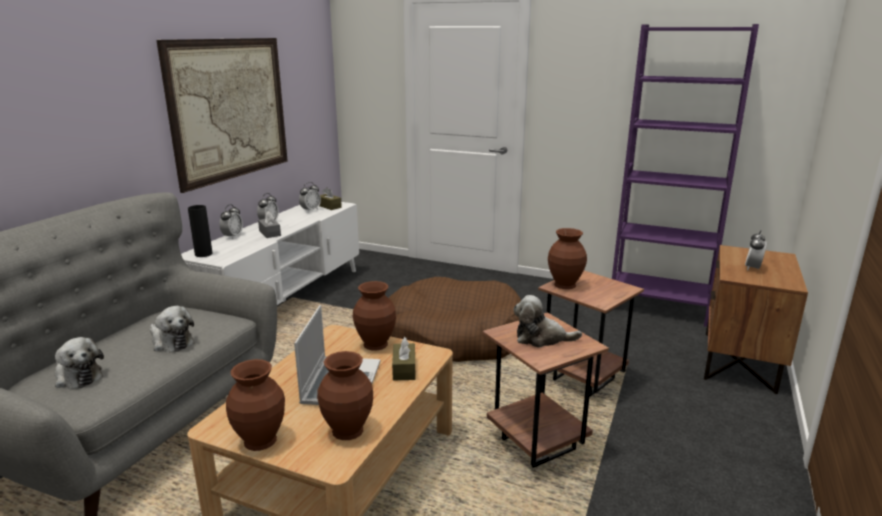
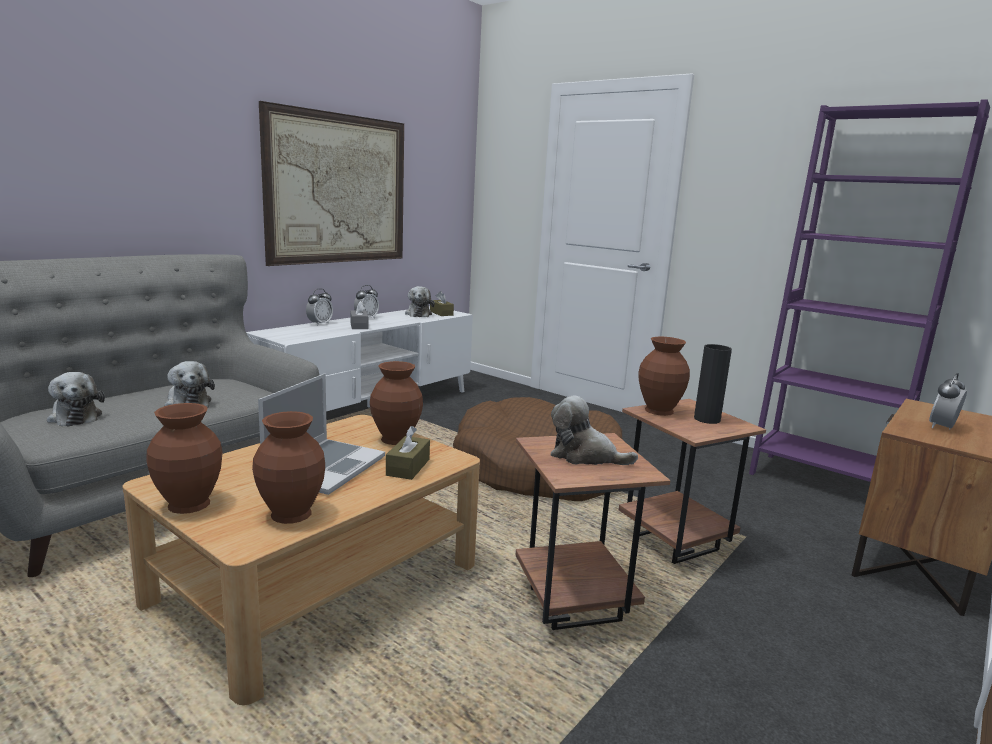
camera: 15 degrees right, 5 degrees down
black vase [188,205,213,257] -> black vase moved to [694,344,732,424]
alarm clock [299,182,321,213] -> plush toy [405,286,435,317]

